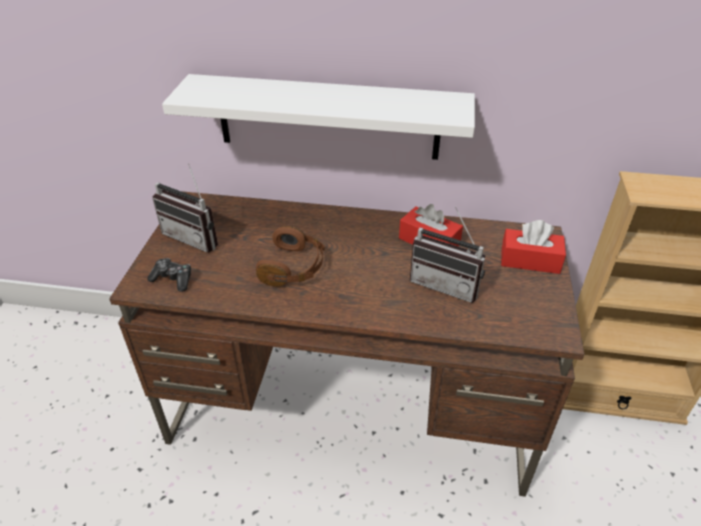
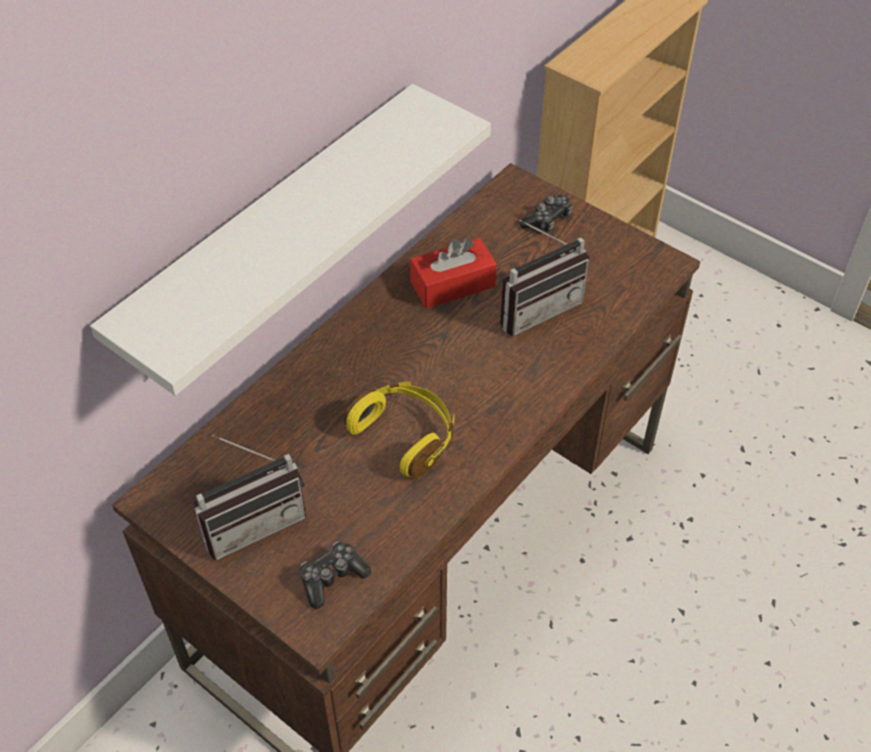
camera: 60 degrees left, 10 degrees up
brown headphones [256,226,325,287] -> yellow headphones [344,382,454,478]
red tissue box [501,220,566,274] -> game controller [519,195,573,232]

